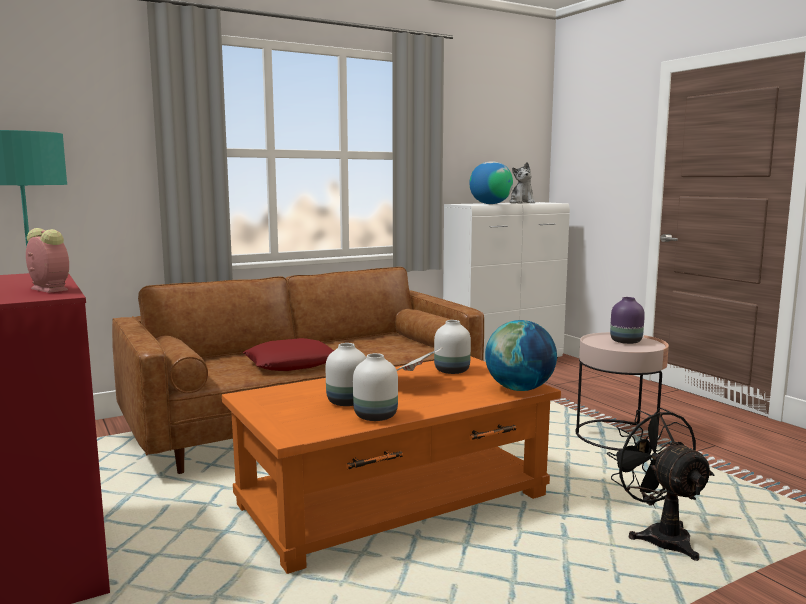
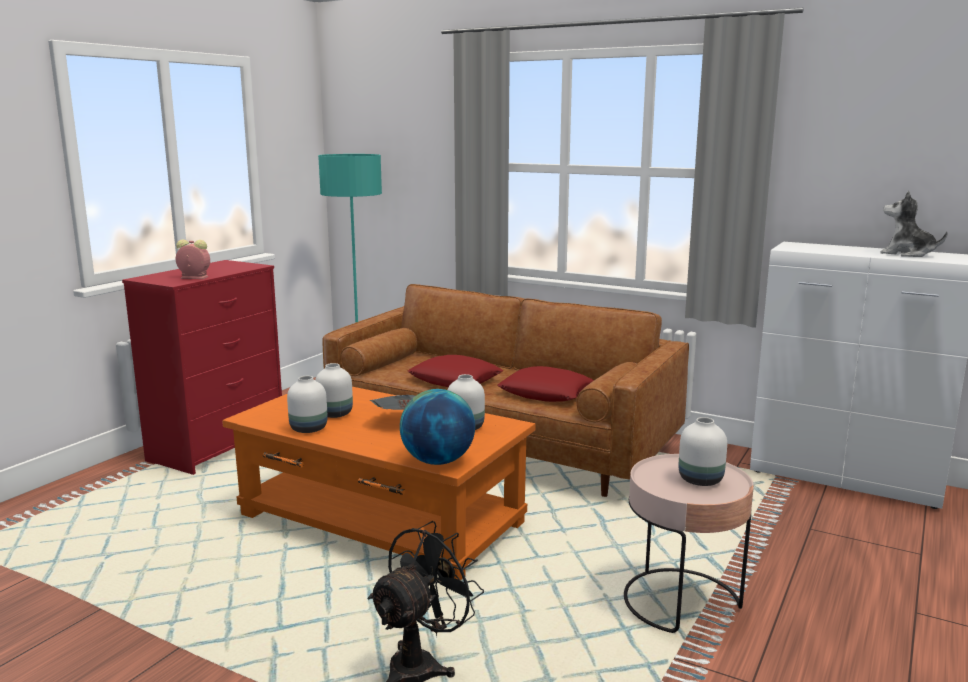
camera: 60 degrees right, 5 degrees up
alarm clock [26,228,69,293] -> alarm clock turned 90 degrees counterclockwise [176,239,210,279]
globe [469,161,513,204] -> none
plush toy [509,162,535,203] -> plush toy turned 75 degrees clockwise [880,191,948,257]
purple vase [610,297,645,344] -> white vase [679,417,727,486]
none -> red pillow [497,366,594,402]

